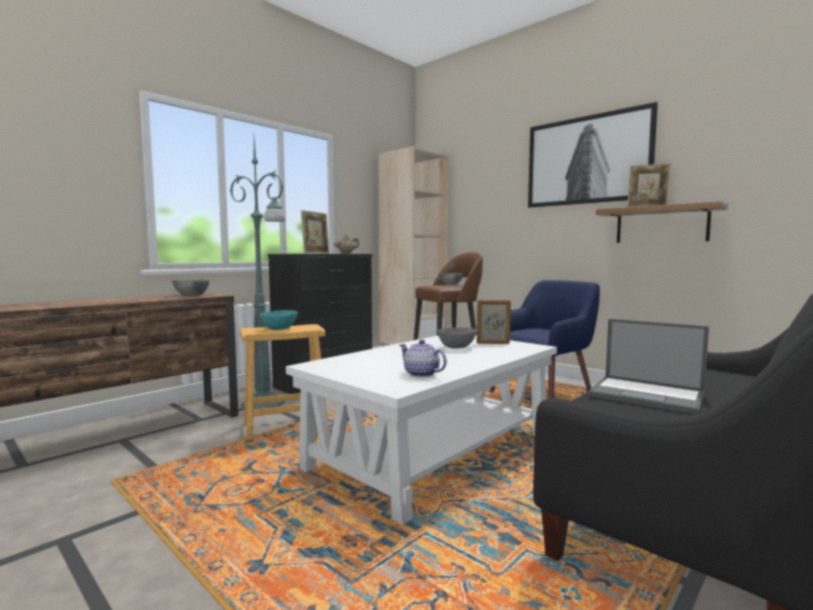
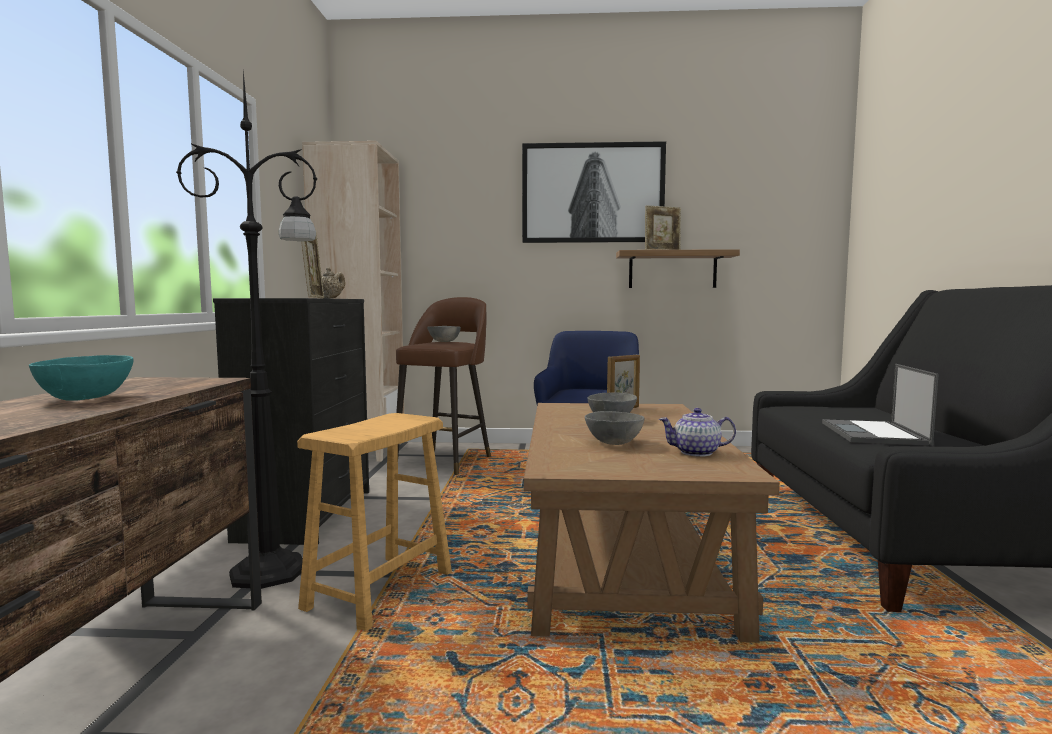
camera: 40 degrees left, 0 degrees up
grey bowl [172,279,210,296] -> grey bowl moved to [585,411,645,445]
green floor lamp [230,138,286,409] -> black floor lamp [176,70,317,589]
turquoise bowl [260,310,298,330] -> turquoise bowl moved to [29,355,134,401]
white coffee table [286,335,557,525] -> brown coffee table [524,403,780,643]
laptop [588,319,709,414] -> laptop turned 105 degrees clockwise [822,364,939,446]

